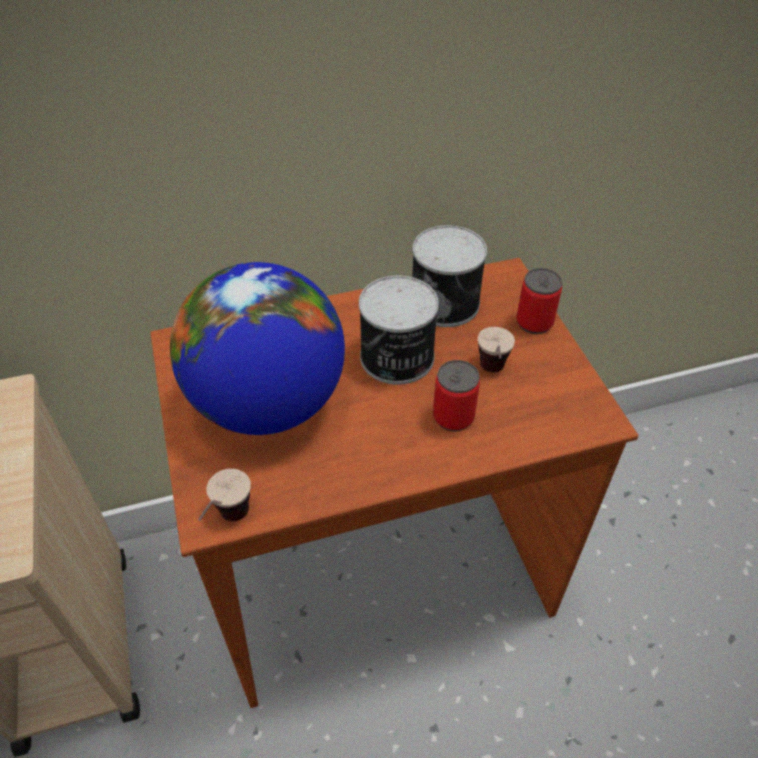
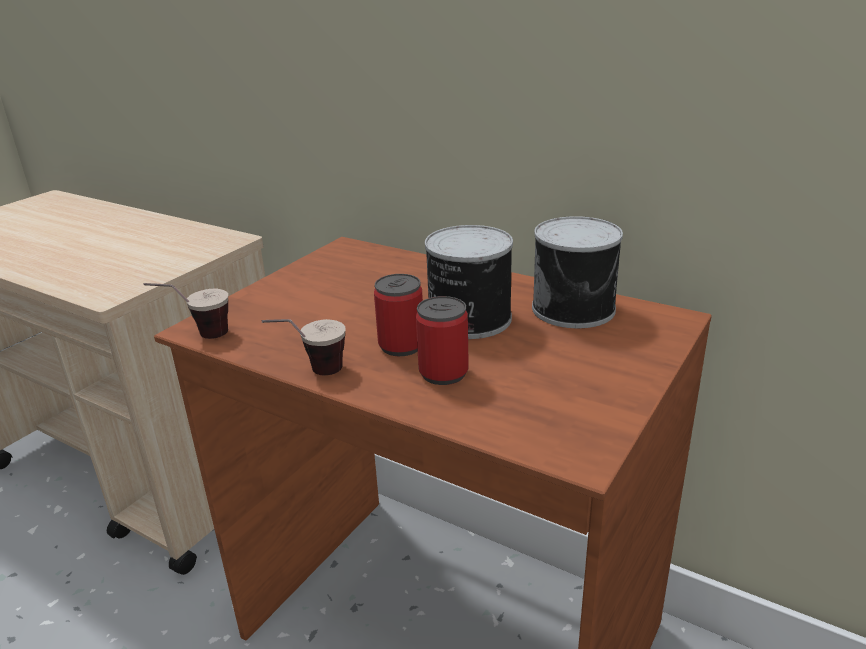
camera: 50 degrees right, 20 degrees down
globe [170,262,345,435] -> none
cup [478,327,515,373] -> cup moved to [262,319,346,375]
can [516,268,562,334] -> can moved to [374,274,423,356]

